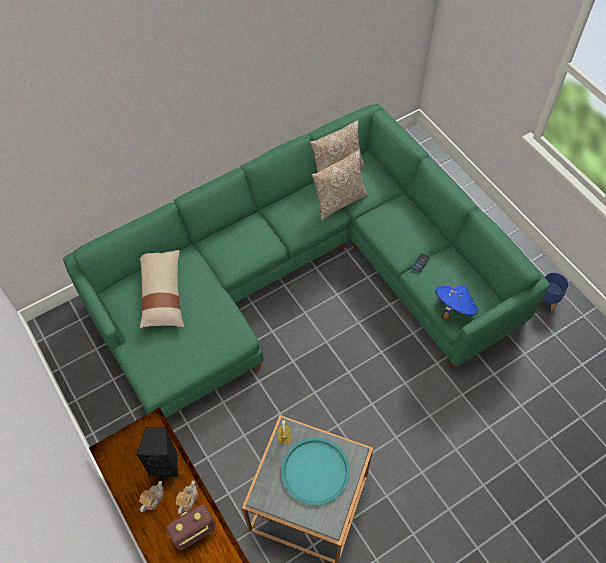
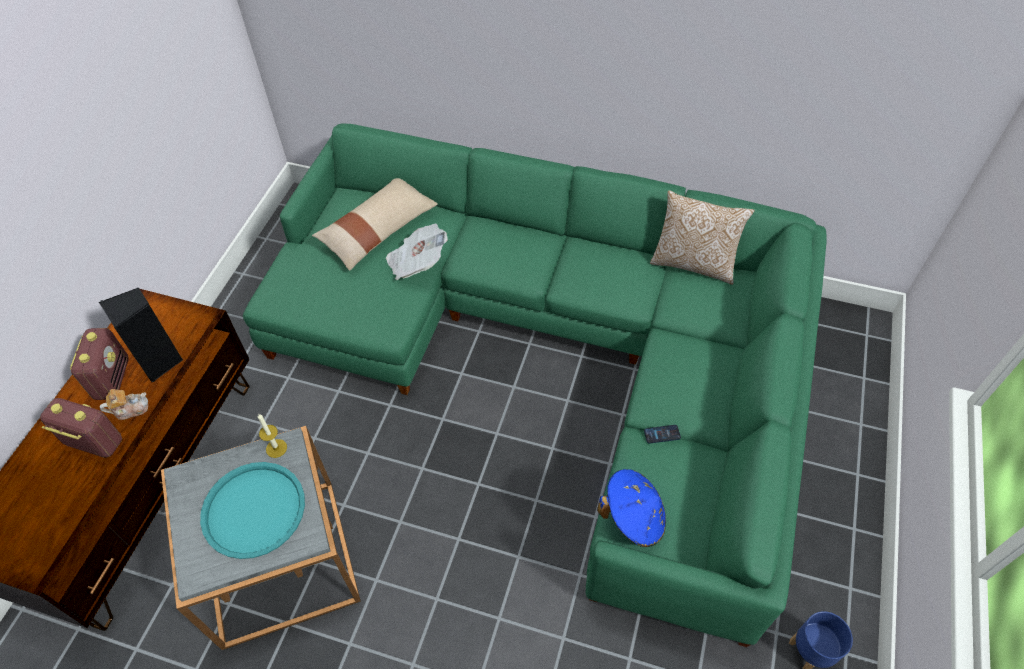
camera: 50 degrees right, 5 degrees down
teapot [139,481,164,512] -> radio [70,328,129,400]
pillow [312,150,368,221] -> none
none -> newspaper [386,224,448,280]

